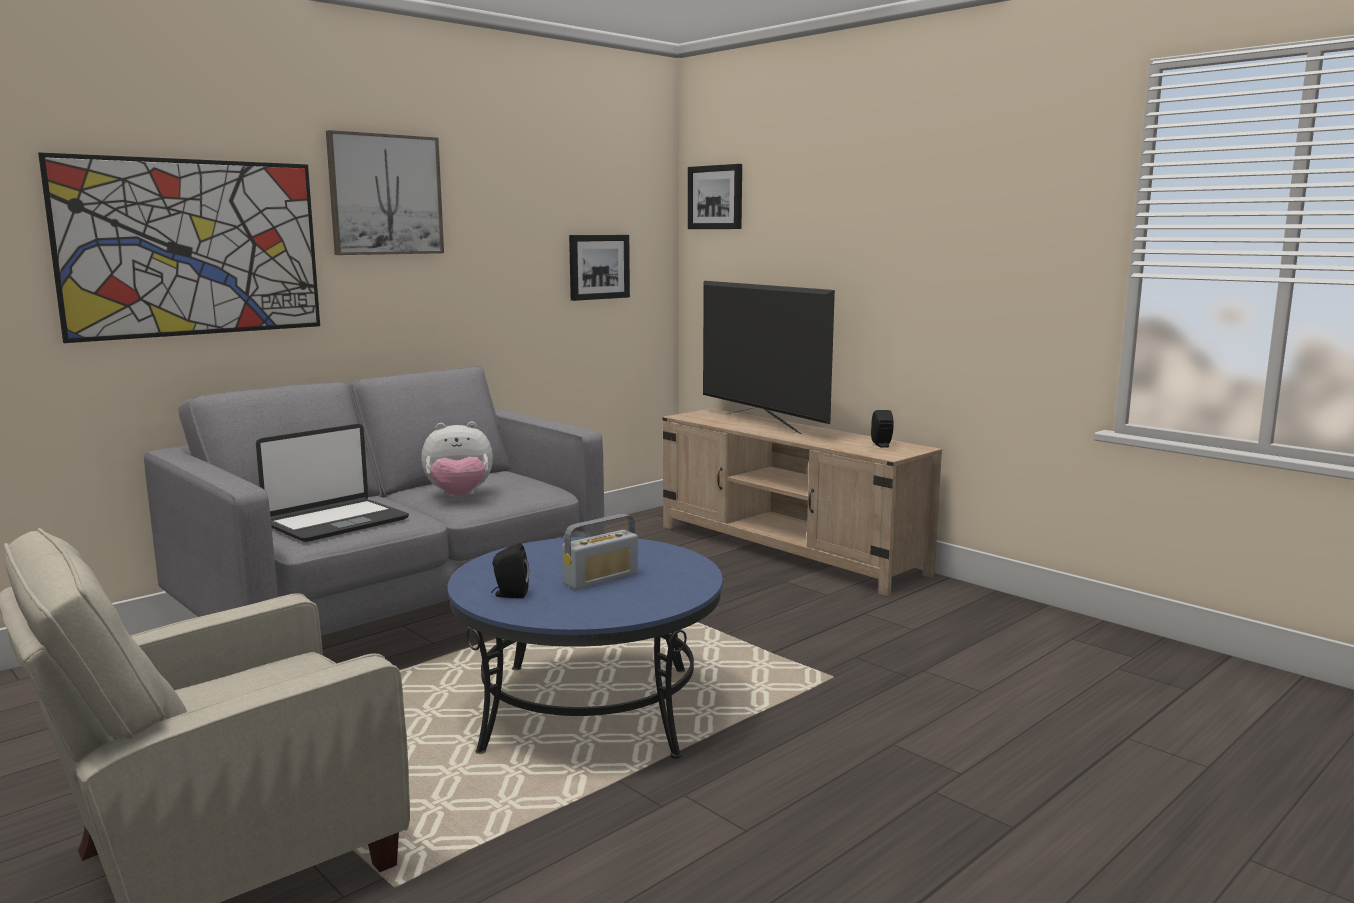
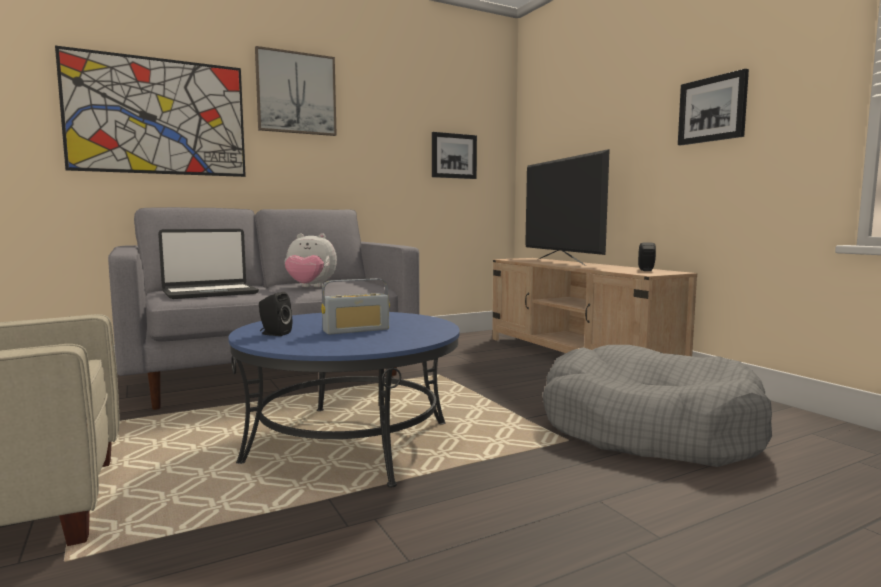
camera: 15 degrees right, 5 degrees down
picture [688,164,742,229] -> picture moved to [678,69,749,145]
none -> grey dog bed [543,345,772,467]

